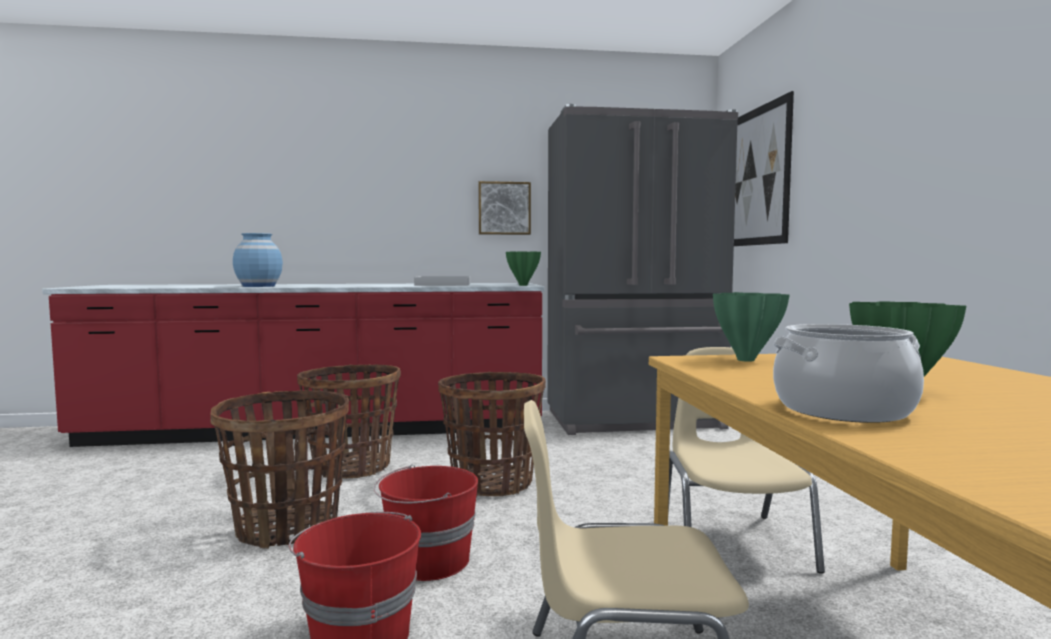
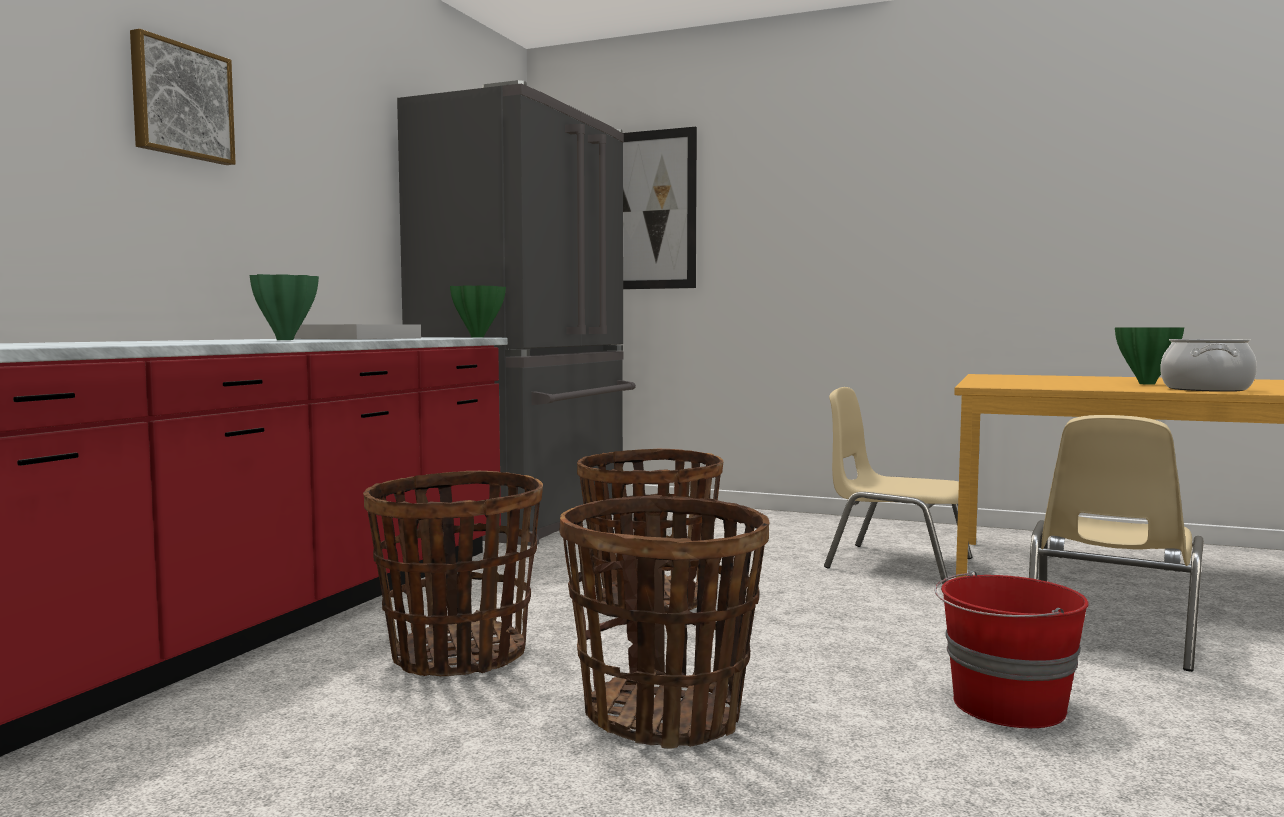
camera: 60 degrees left, 0 degrees up
blue vase [233,233,283,287] -> none
red bucket [374,464,478,581] -> none
picture [478,181,531,235] -> picture moved to [130,29,236,165]
green vase [713,292,790,362] -> green vase moved to [250,274,319,340]

